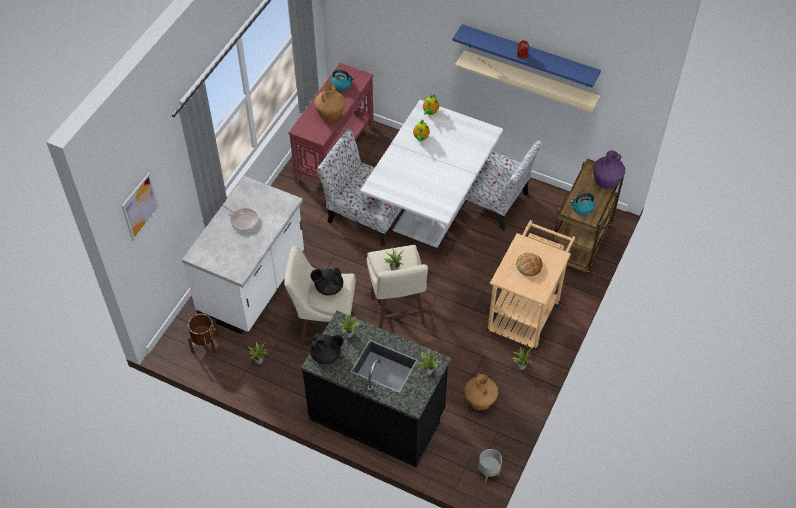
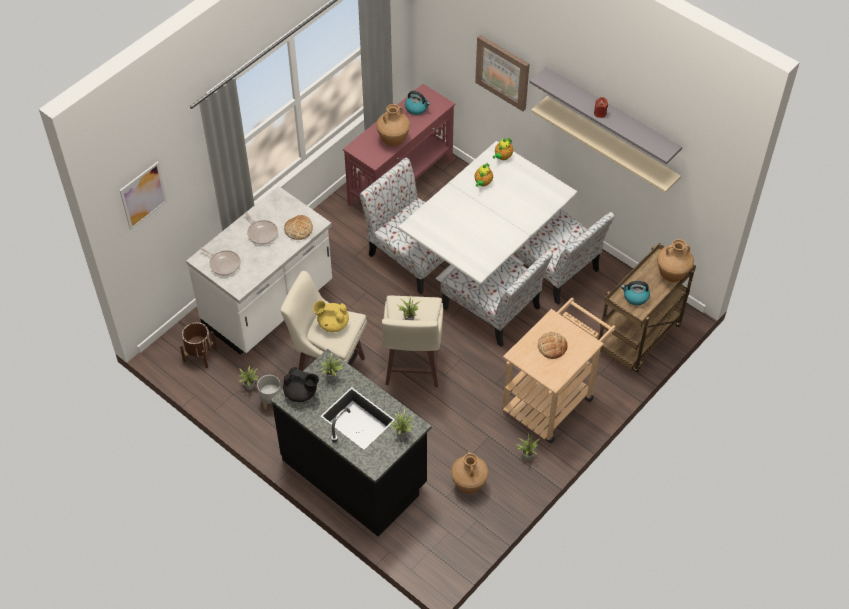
camera: 15 degrees right, 0 degrees up
black teapot [310,267,343,295] -> yellow teapot [313,301,349,332]
blue shelf [452,24,601,87] -> grey shelf [529,67,682,164]
grey planter [478,449,502,482] -> grey planter moved to [257,375,281,410]
purple vase [593,151,625,189] -> brown vase [657,239,694,282]
none -> frying pan [200,247,241,276]
none -> bread [284,215,313,240]
none -> chair [441,250,553,347]
none -> picture [475,35,529,111]

